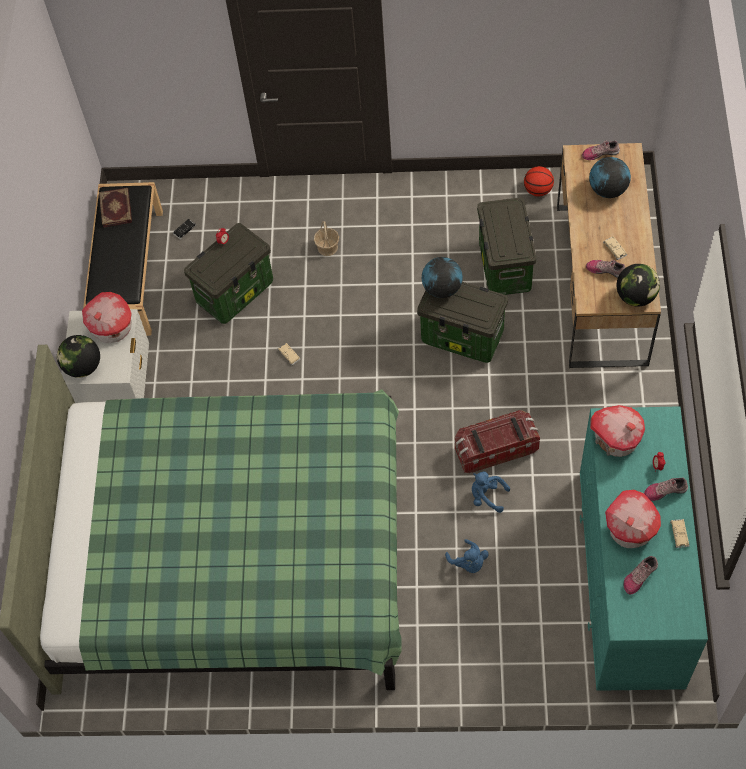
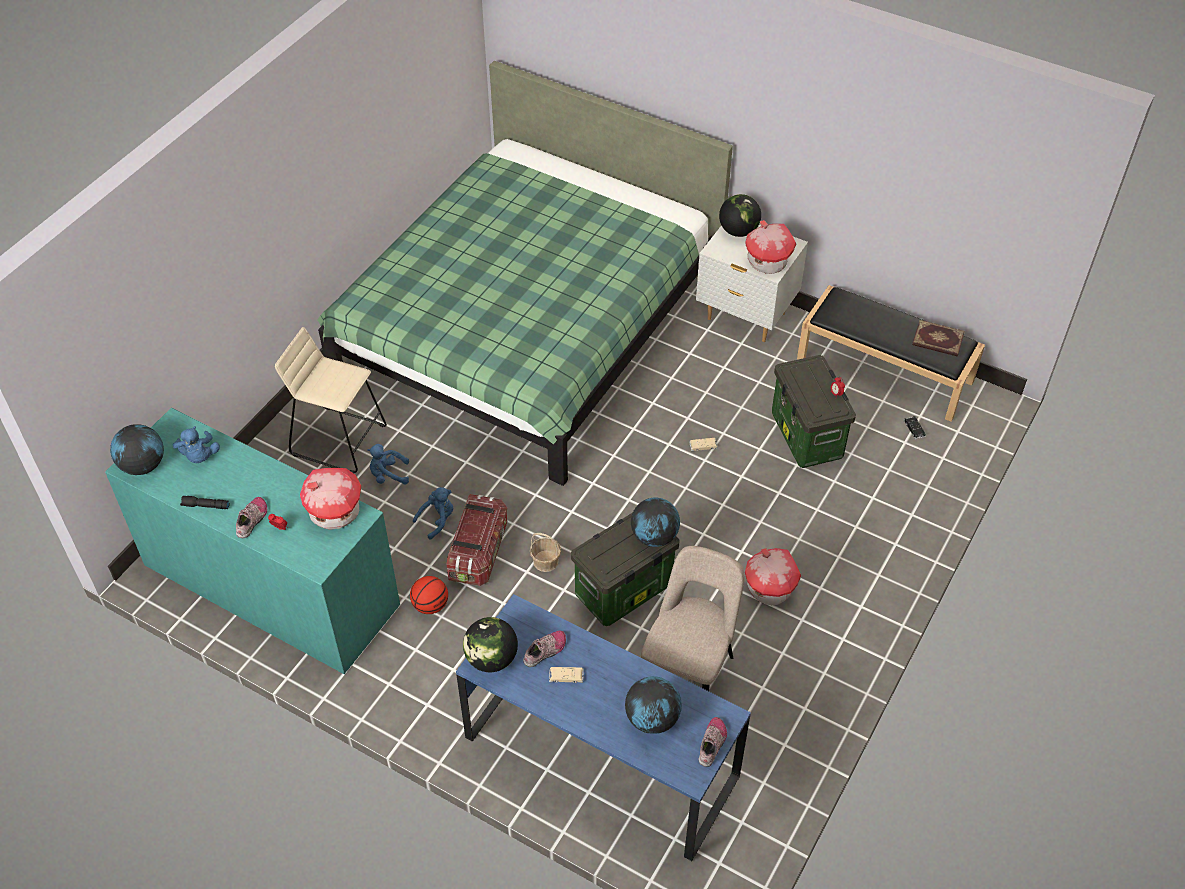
camera: 115 degrees right, 10 degrees down
basket [314,221,339,256] -> basket moved to [530,533,561,572]
storage box [477,197,536,295] -> beige chair [641,546,745,691]
basketball [524,166,554,197] -> basketball moved to [410,576,448,614]
brown desk [557,143,661,368] -> blue desk [456,594,751,861]
toy house [605,490,661,548] -> toy house moved to [745,548,801,605]
shoe [624,556,658,595] -> blue plush toy [173,426,220,463]
beige toy car [670,519,690,548] -> black flashlight [180,496,230,509]
none -> globe [110,424,164,475]
none -> beige stool [275,327,387,473]

